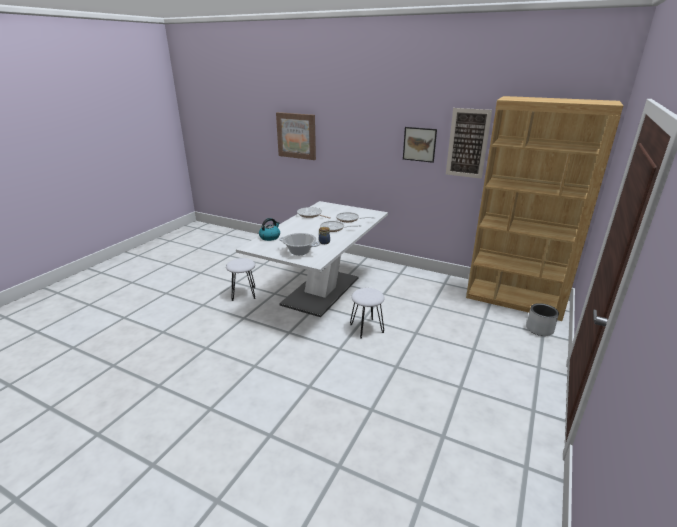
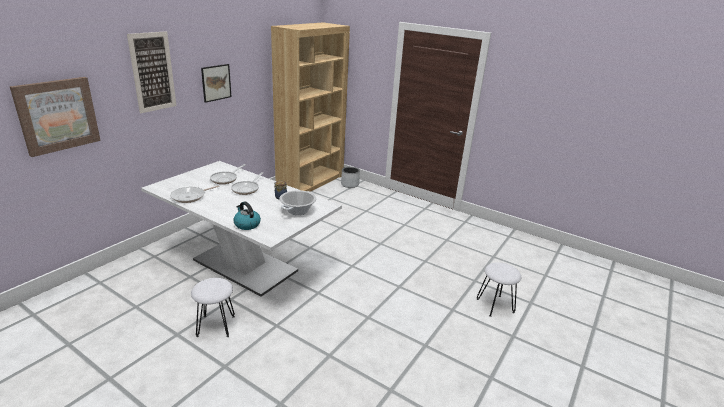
camera: 85 degrees left, 0 degrees up
white stool [350,288,385,339] -> white stool moved to [477,262,521,317]
picture [446,108,492,179] -> picture moved to [127,31,177,113]

